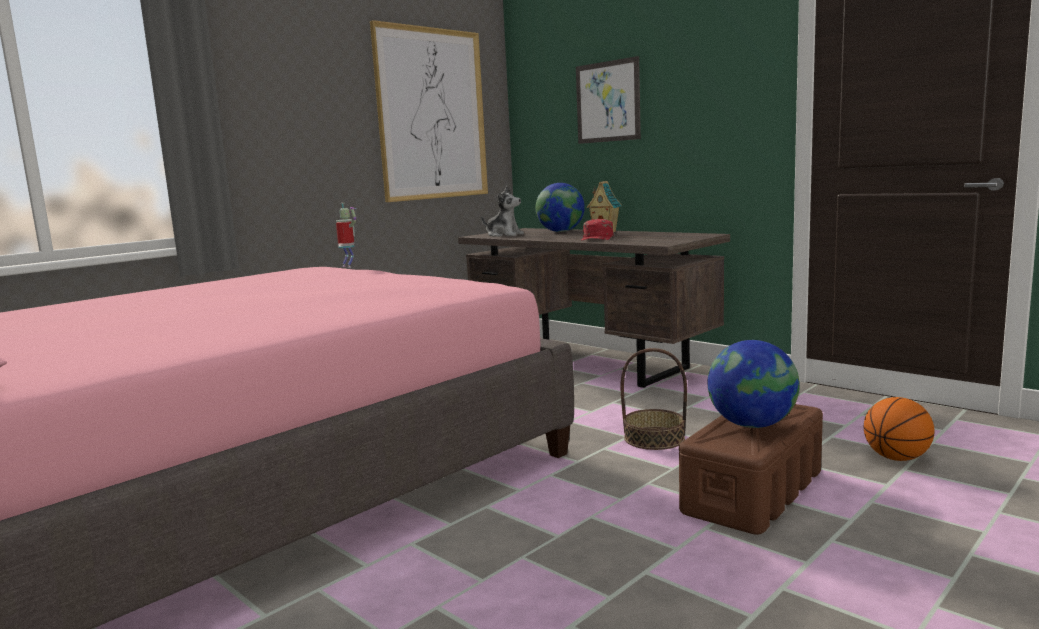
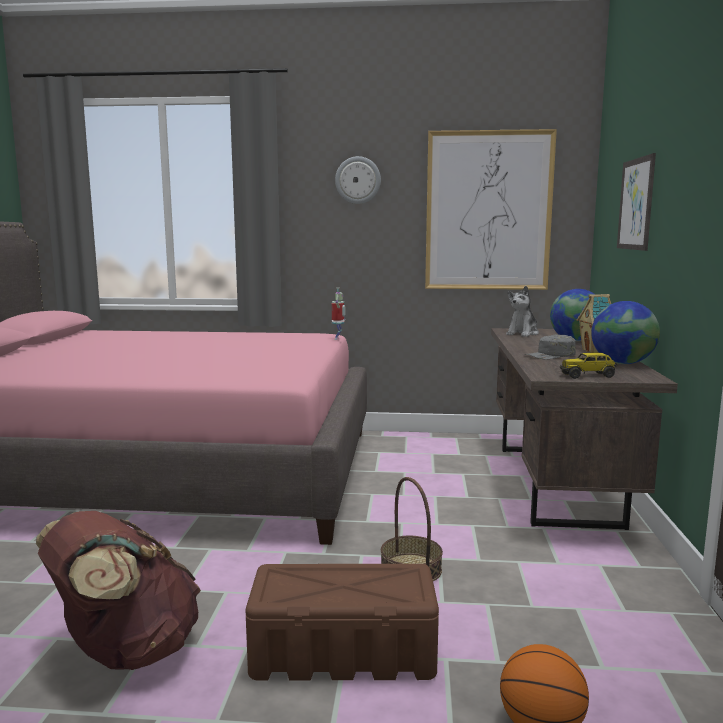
camera: 50 degrees right, 0 degrees up
plush toy [481,186,524,237] -> plush toy turned 45 degrees clockwise [506,286,539,337]
red cap [582,219,614,240] -> grey cap [524,334,576,360]
globe [708,340,800,428] -> globe moved to [591,301,660,364]
none -> brown backpack [36,511,201,670]
none -> wall clock [335,156,381,204]
none -> toy truck [559,353,618,379]

